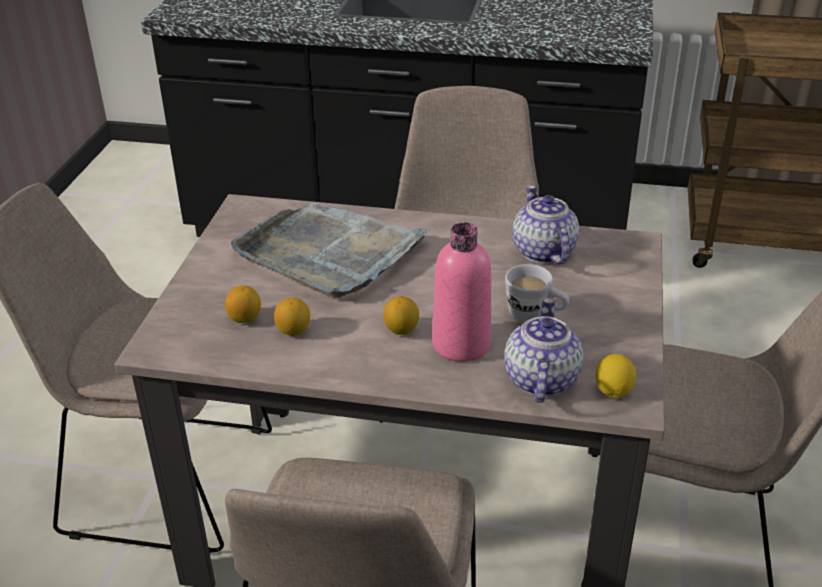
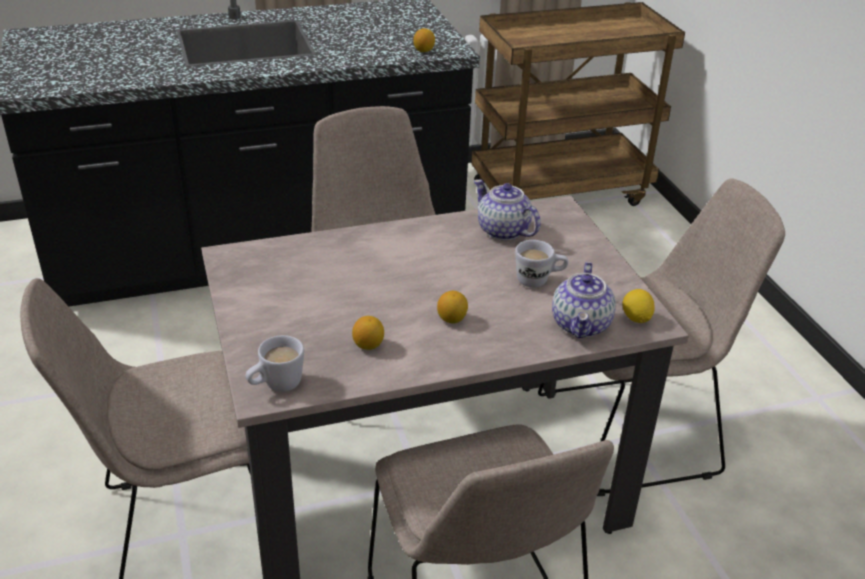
camera: 30 degrees left, 0 degrees up
lemon [225,285,261,323] -> lemon moved to [413,28,435,52]
grey tray [231,202,433,298] -> none
pink bottle [432,222,491,362] -> none
teapot [504,298,583,403] -> teapot turned 150 degrees counterclockwise [552,262,616,338]
none -> white mug [246,335,304,392]

